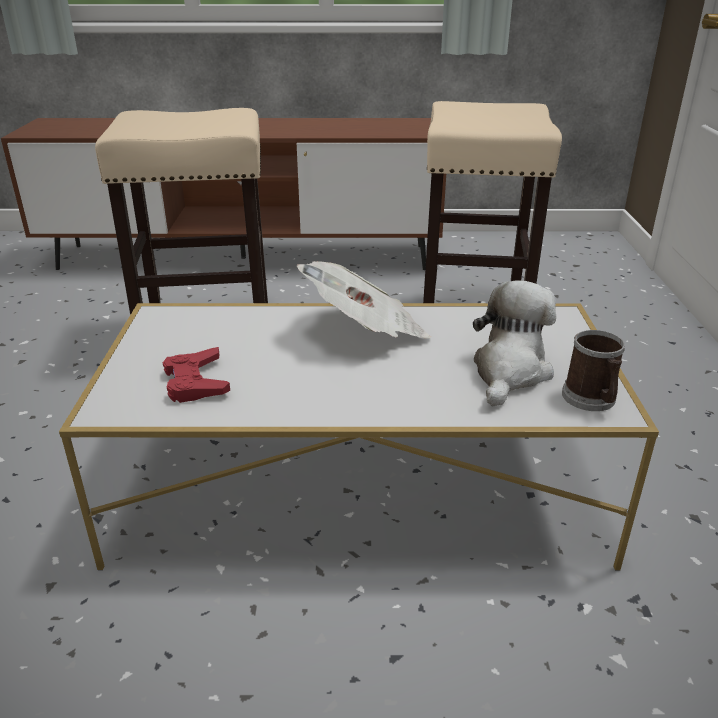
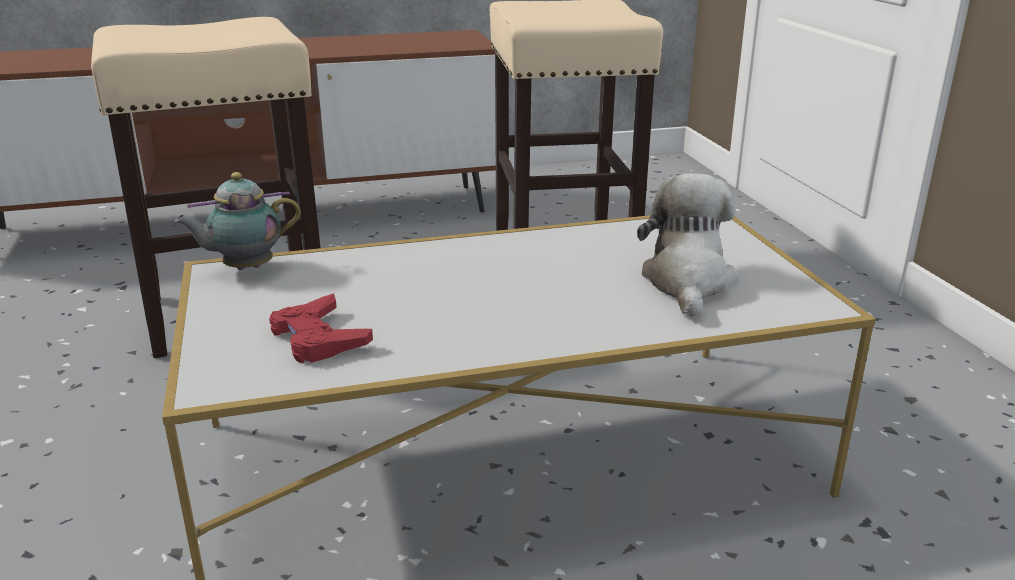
camera: 15 degrees left, 5 degrees down
newspaper [297,261,431,339] -> none
mug [562,330,625,411] -> none
none -> teapot [174,172,301,270]

